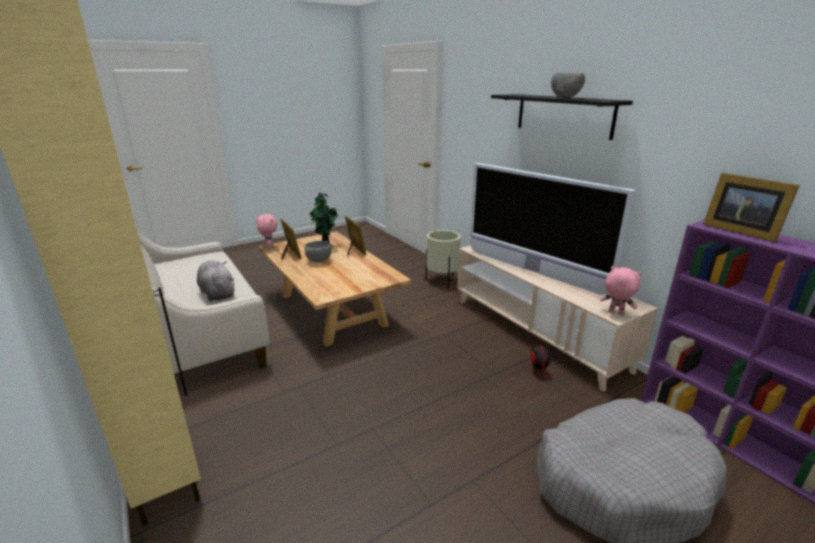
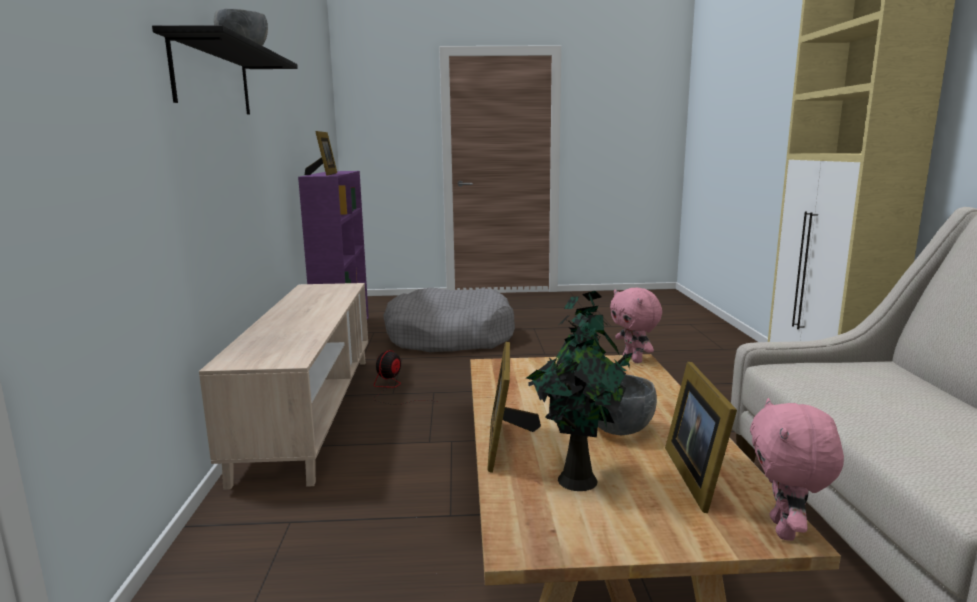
camera: 150 degrees left, 10 degrees down
grey plush toy [197,260,234,302] -> none
beige planter [426,230,461,288] -> none
television [470,163,635,295] -> none
pink plush toy [600,266,642,315] -> pink plush toy moved to [610,287,662,363]

